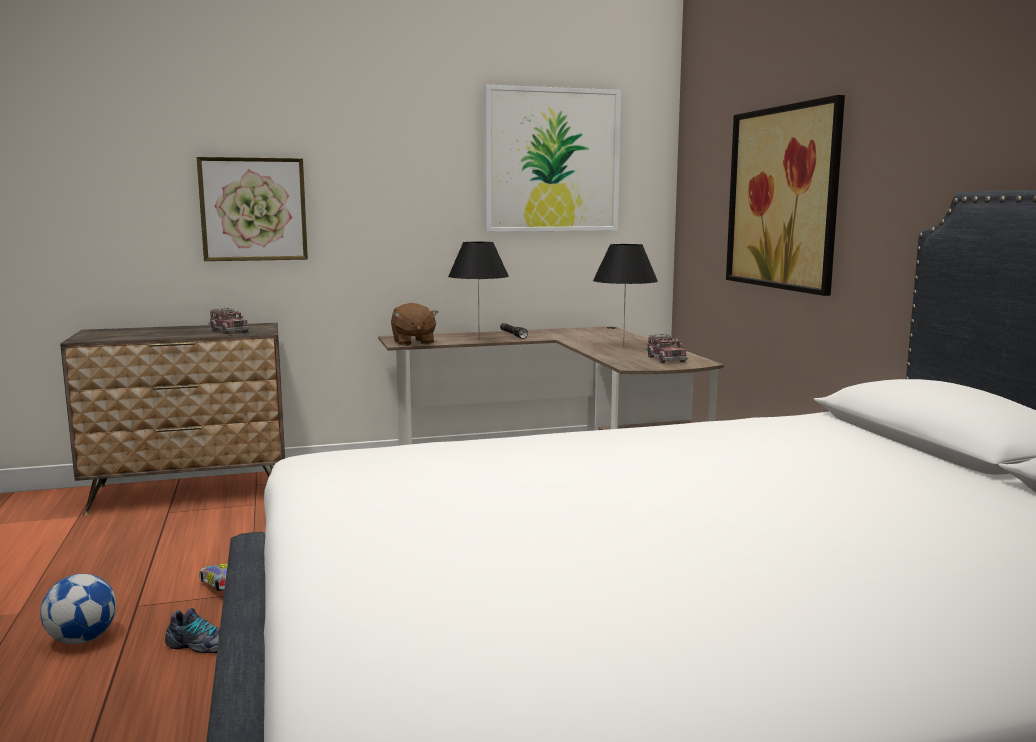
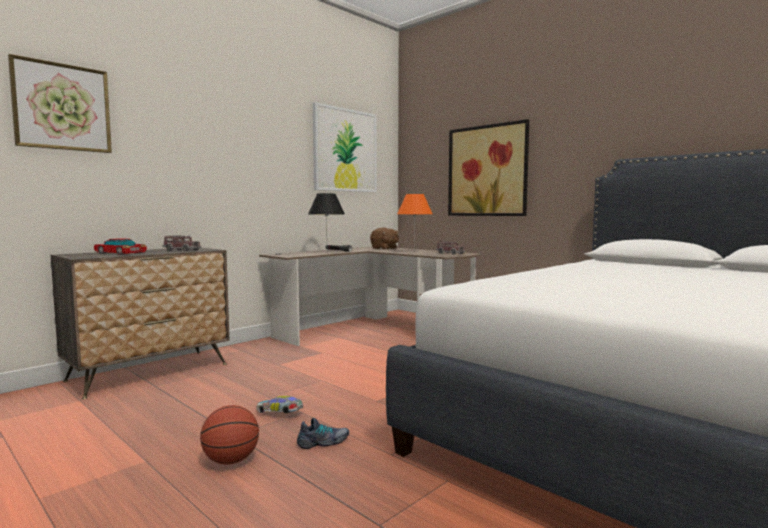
camera: 30 degrees left, 5 degrees down
football [40,574,117,644] -> basketball [200,405,259,465]
picture [197,157,308,261] -> picture moved to [8,54,112,153]
brown plush toy [391,303,438,346] -> brown plush toy moved to [370,228,399,250]
black table lamp [593,244,658,348] -> orange table lamp [397,194,432,252]
none -> toy car [94,238,147,255]

